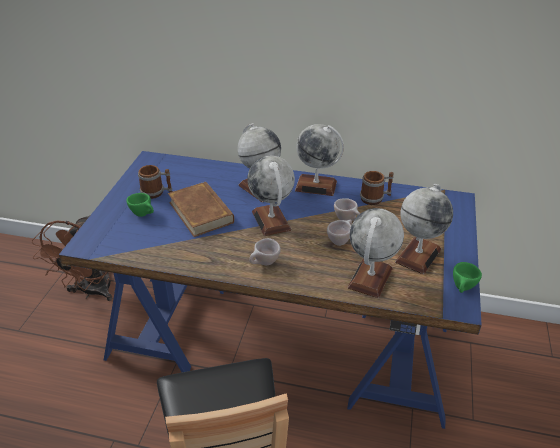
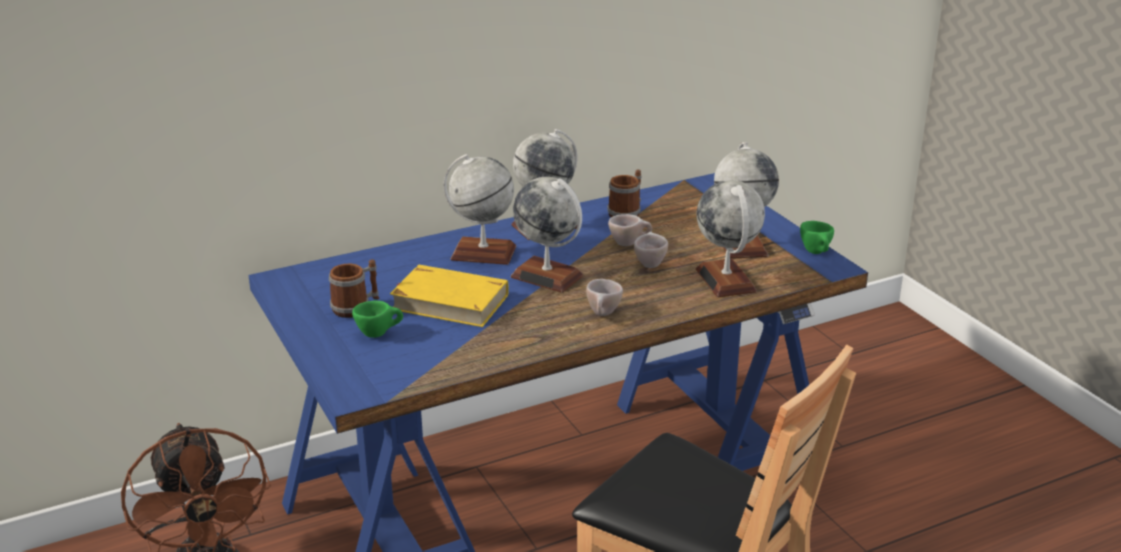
camera: 40 degrees left, 10 degrees down
brown book [168,182,234,237] -> yellow book [390,265,508,327]

